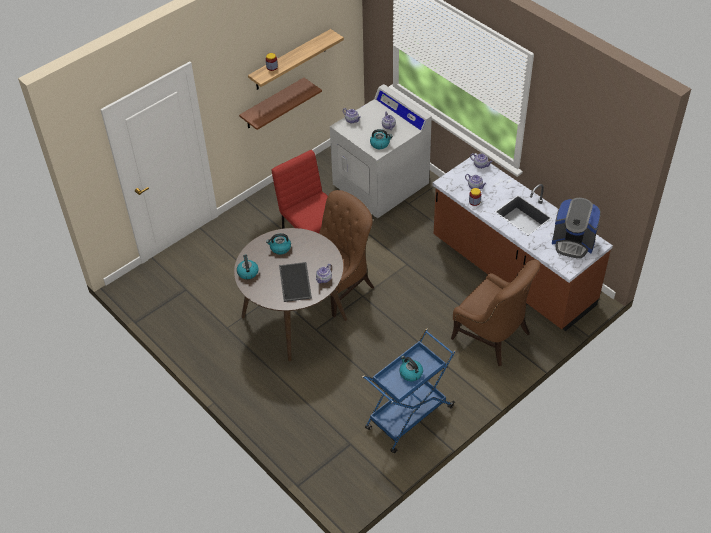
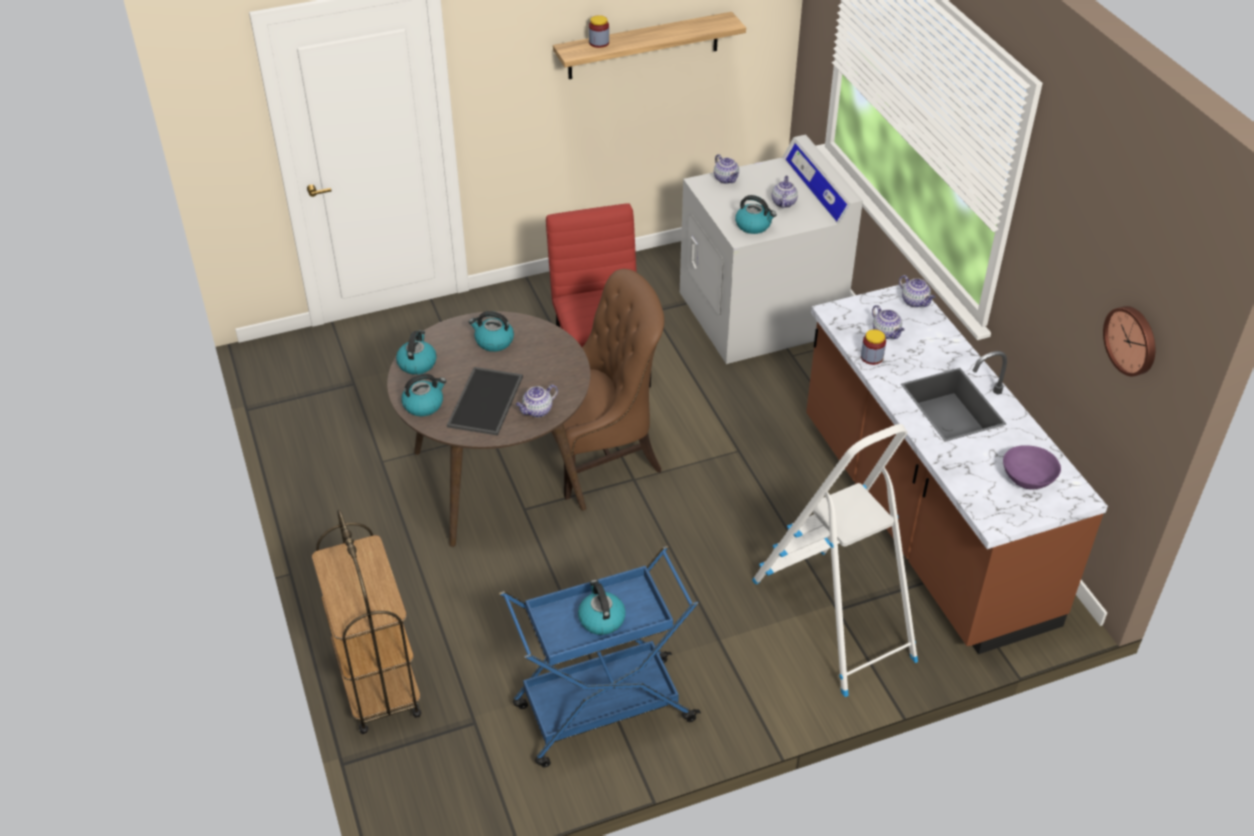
camera: 20 degrees right, 5 degrees down
brown shelf [239,78,322,130] -> none
brown chair [451,259,540,366] -> white step ladder [752,424,918,697]
coffee machine [552,198,601,258] -> purple bowl [1003,445,1061,489]
none -> brown cart [312,510,421,734]
none -> kettle [401,374,446,416]
none -> wall clock [1103,306,1155,377]

